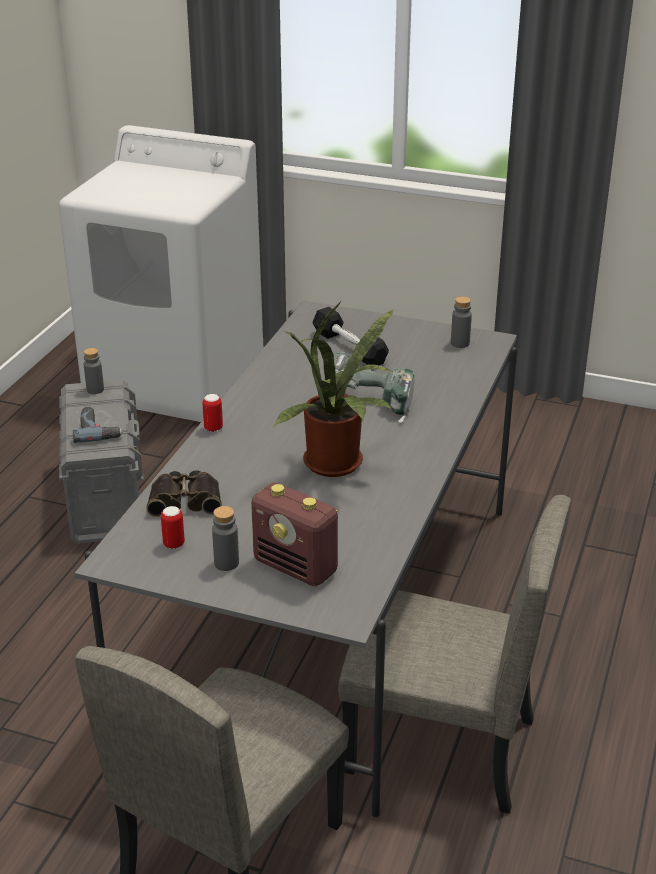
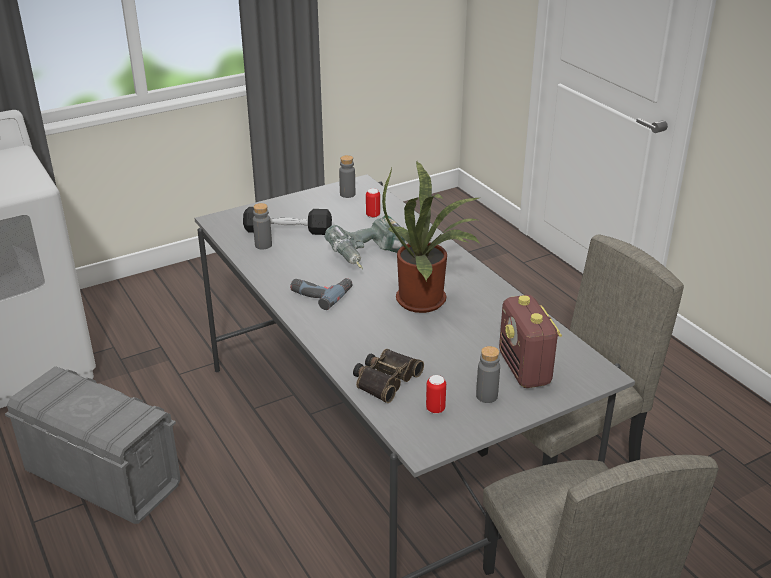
camera: 50 degrees left, 0 degrees up
power drill [73,407,123,443] -> power drill moved to [290,278,353,310]
grey bottle [84,348,104,394] -> grey bottle moved to [253,203,272,250]
can [202,394,223,432] -> can moved to [366,188,380,218]
radio [251,482,338,586] -> radio turned 90 degrees clockwise [499,295,562,388]

